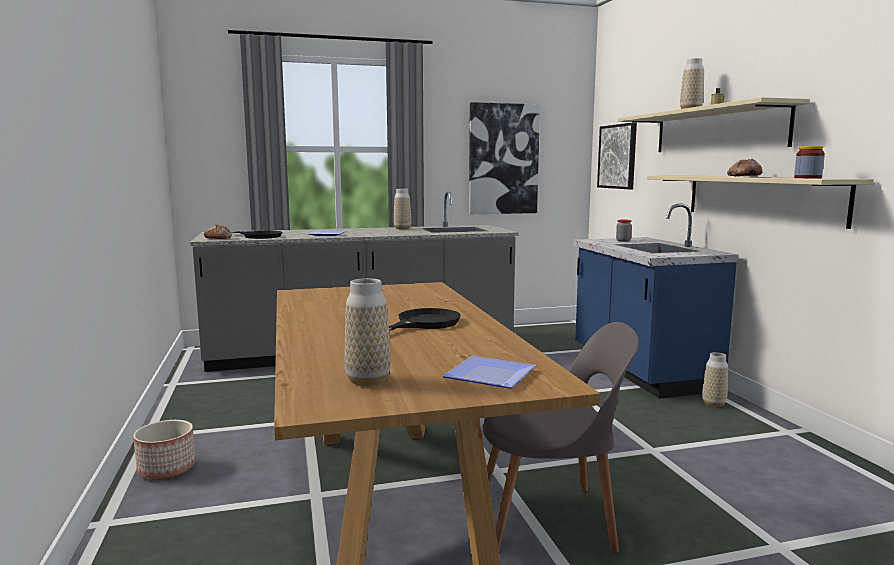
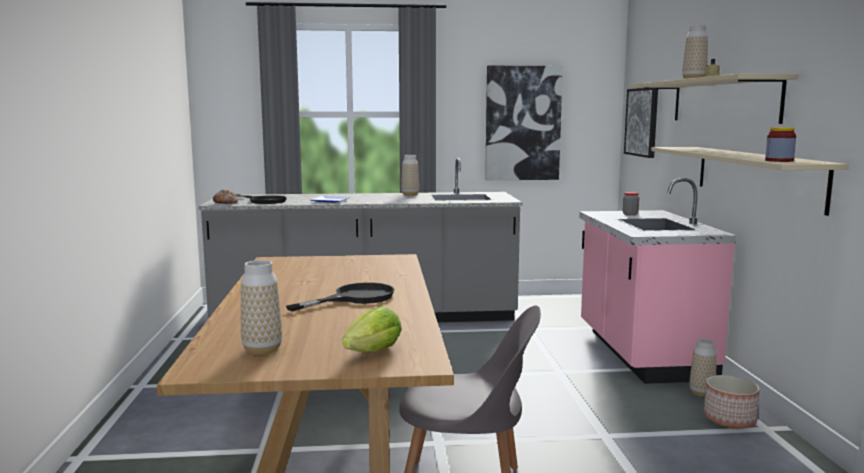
camera: 10 degrees right, 0 degrees up
planter [133,420,196,480] -> planter moved to [704,375,760,429]
plate [443,356,536,388] -> lettuce [342,306,402,352]
blue counter [573,204,738,399] -> pink counter [579,178,736,384]
bread [727,159,763,177] -> none

